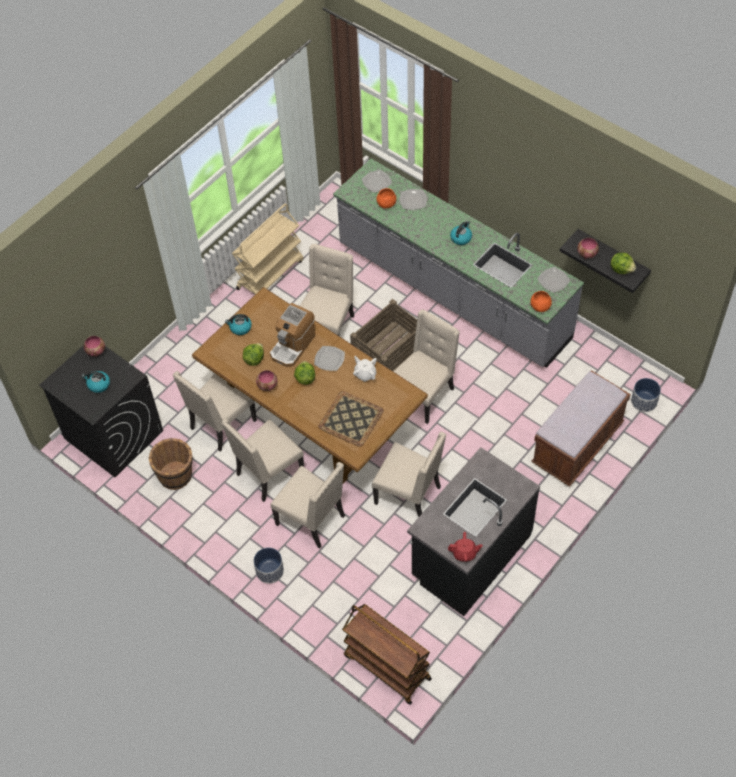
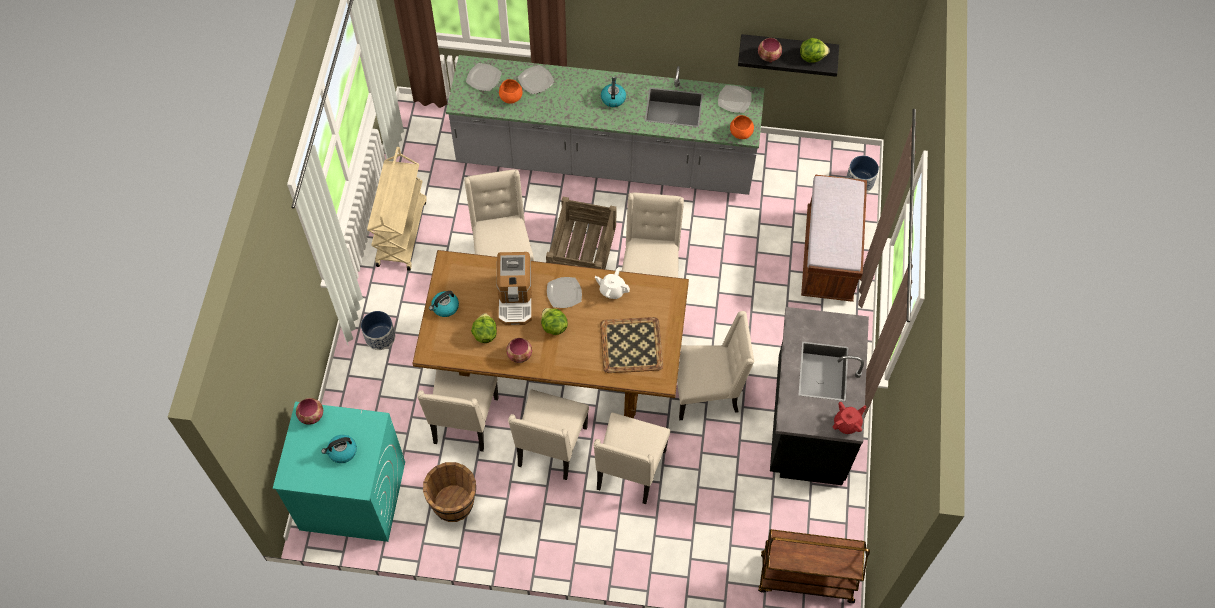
camera: 35 degrees left, 5 degrees up
black washing machine [39,345,163,477] -> turquoise washing machine [273,401,405,542]
planter [254,547,284,584] -> planter moved to [361,311,395,350]
beige chair [270,462,345,549] -> beige chair turned 105 degrees clockwise [593,412,670,504]

